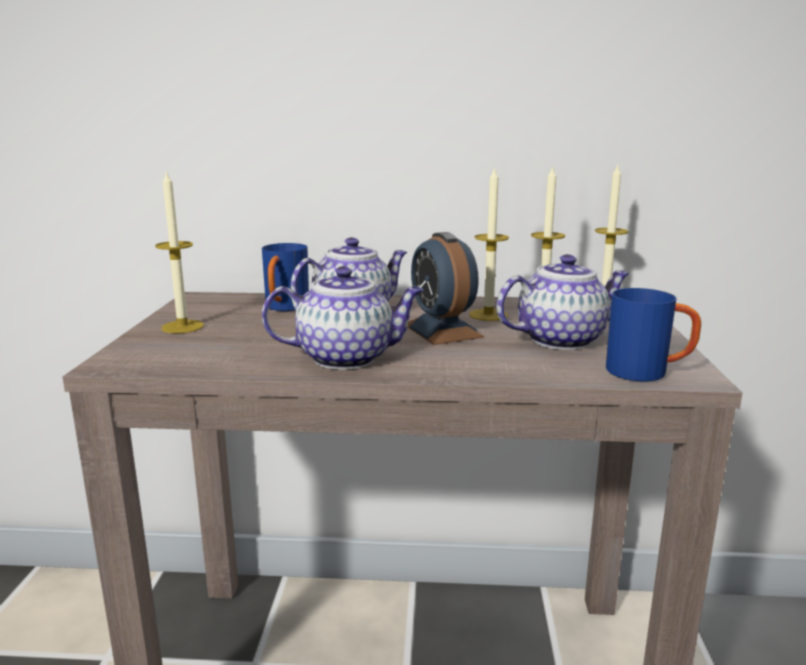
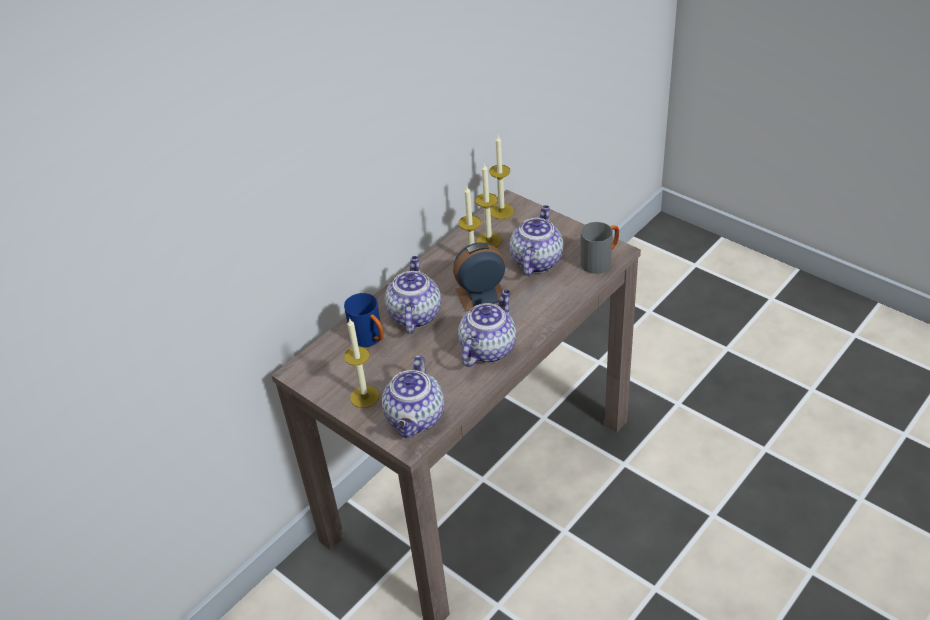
camera: 50 degrees left, 25 degrees up
alarm clock [407,232,484,345] -> alarm clock turned 150 degrees clockwise [453,242,505,311]
blue mug [606,288,701,382] -> grey mug [580,222,619,274]
none -> teapot [382,355,444,438]

